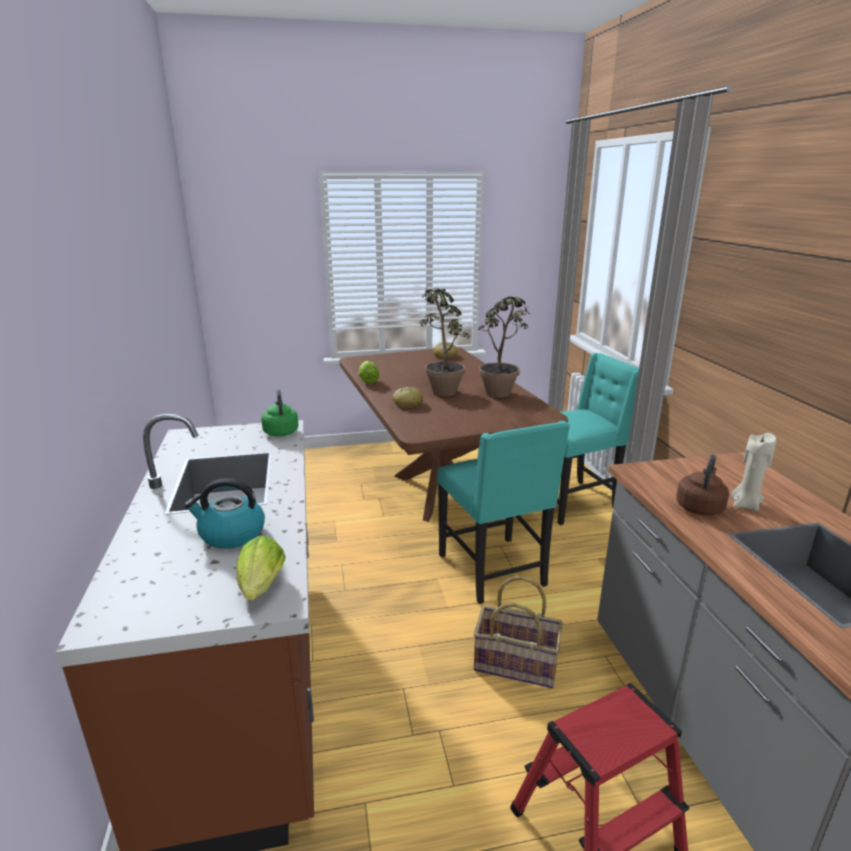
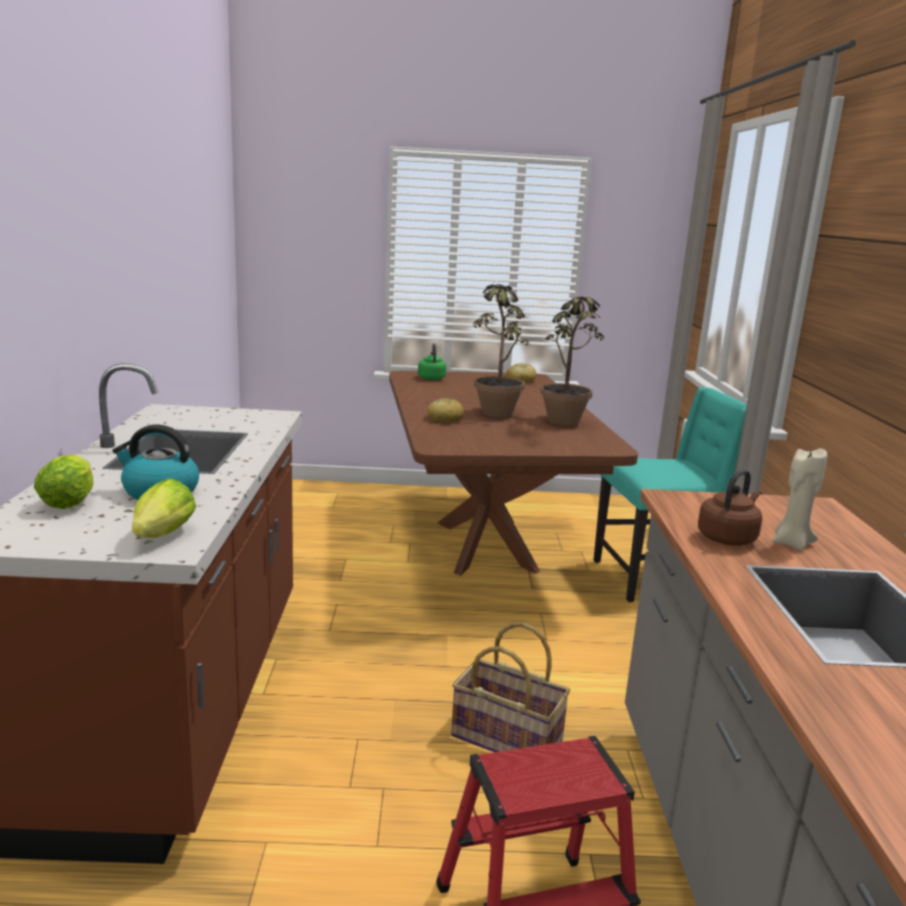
camera: 10 degrees right, 5 degrees down
green kettle [261,390,299,436] -> green kettle moved to [418,343,446,380]
lettuce [359,361,379,384] -> lettuce moved to [34,455,93,509]
turquoise chair [437,421,570,604] -> none

